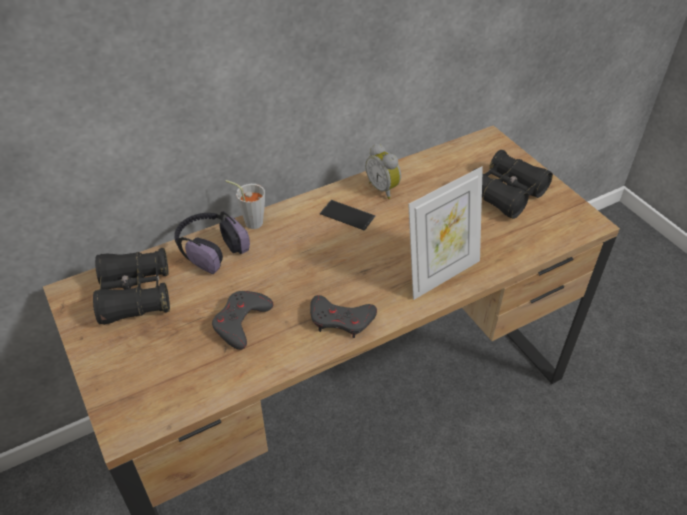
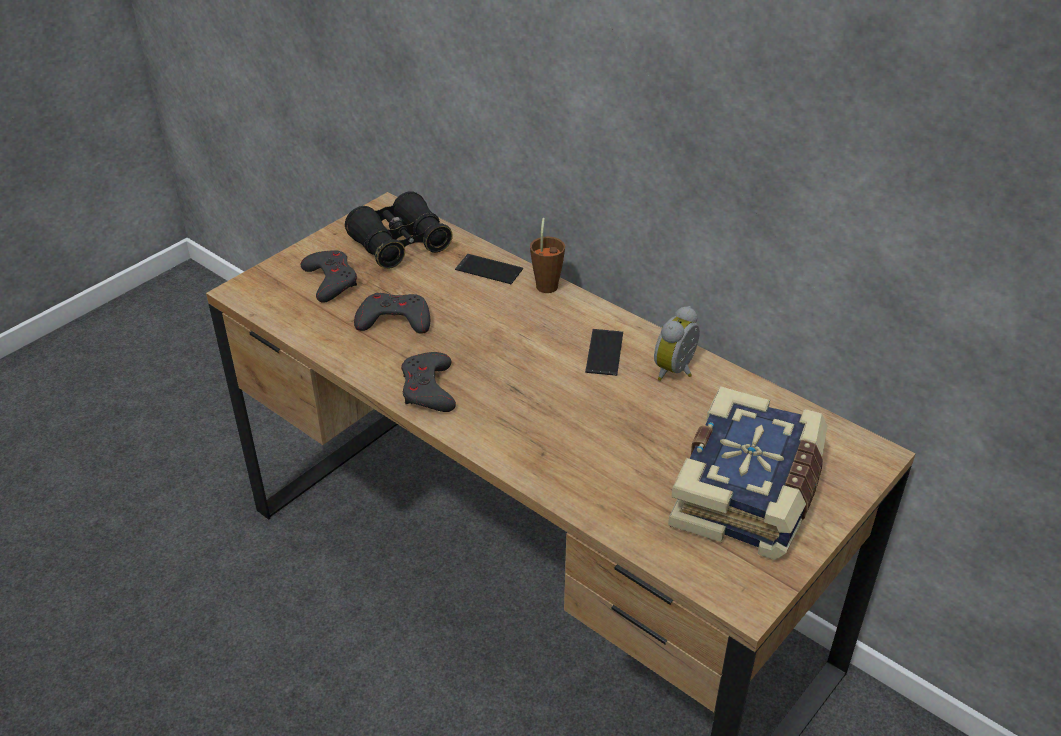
camera: 70 degrees right, 5 degrees down
headphones [174,211,250,274] -> phone [455,254,523,284]
grey cup [225,180,265,229] -> brown cup [530,218,565,293]
picture frame [408,166,483,300] -> none
black binoculars [473,150,553,219] -> book [668,386,827,560]
none -> grey game controller [300,250,357,303]

